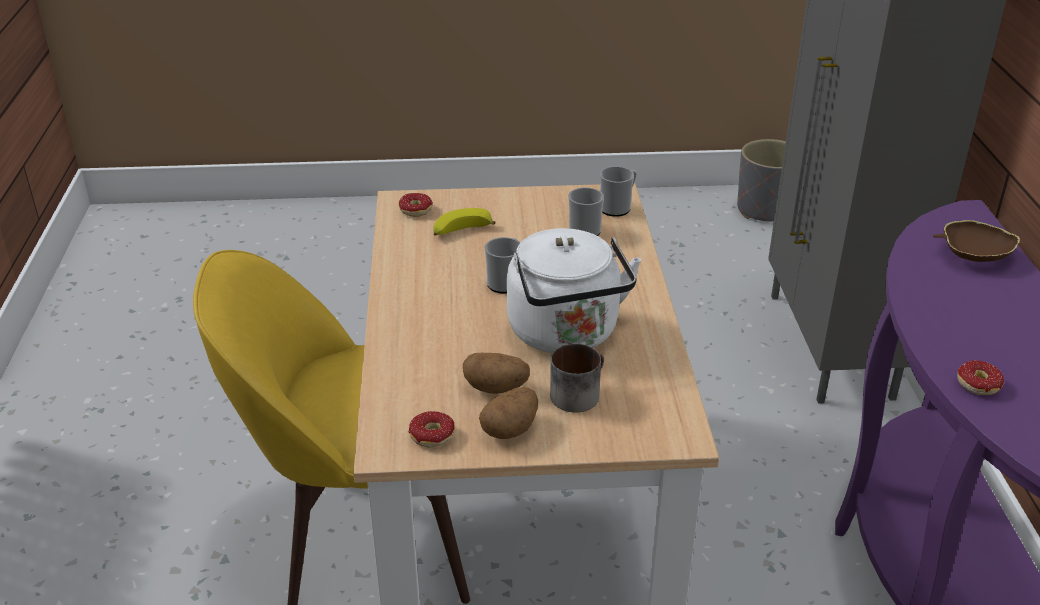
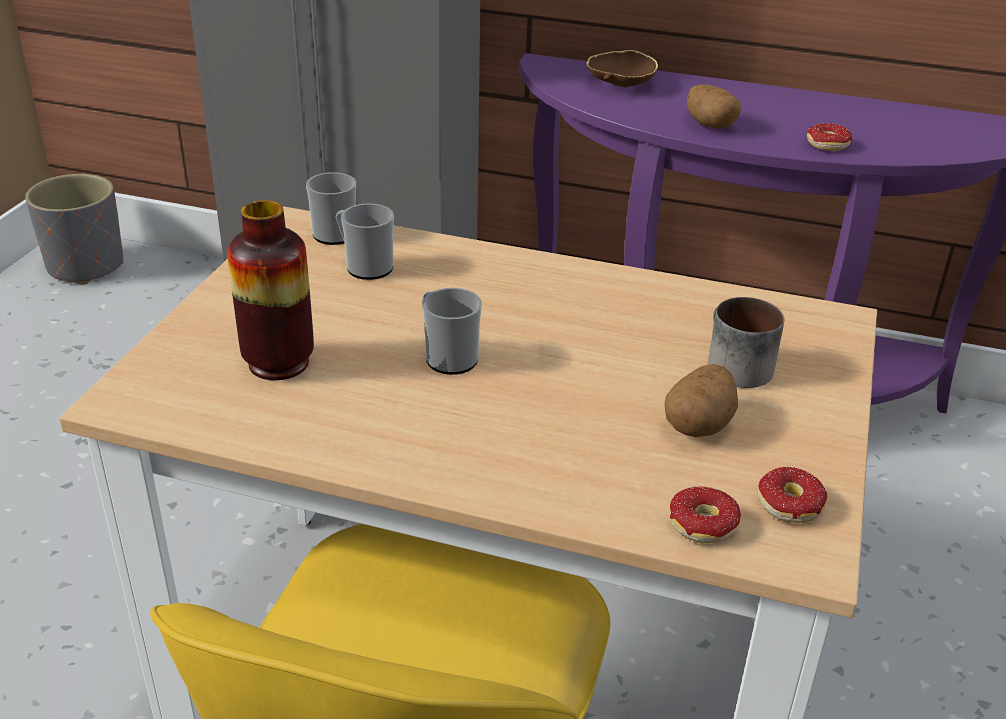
camera: 70 degrees left, 0 degrees up
donut [399,193,433,217] -> donut moved to [670,486,759,546]
banana [433,208,496,236] -> vase [227,200,314,380]
potato [479,387,538,439] -> potato moved to [687,84,741,129]
white kettle [507,228,641,353] -> none

